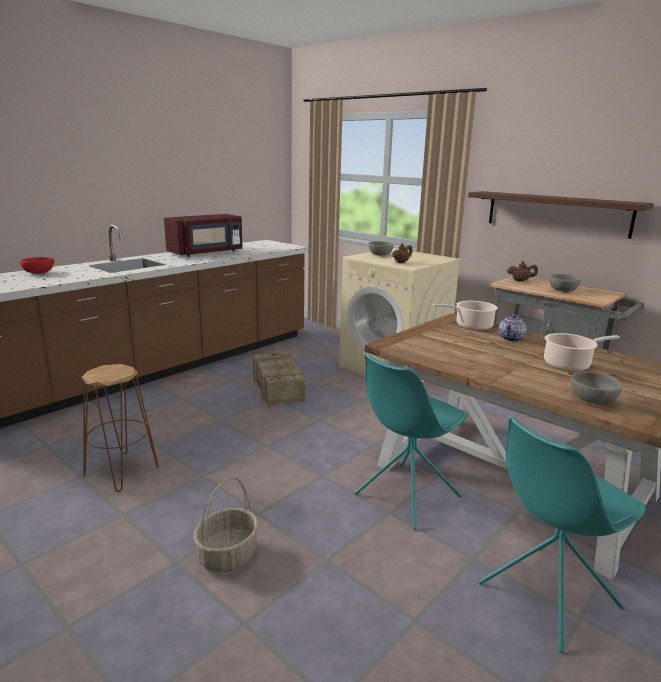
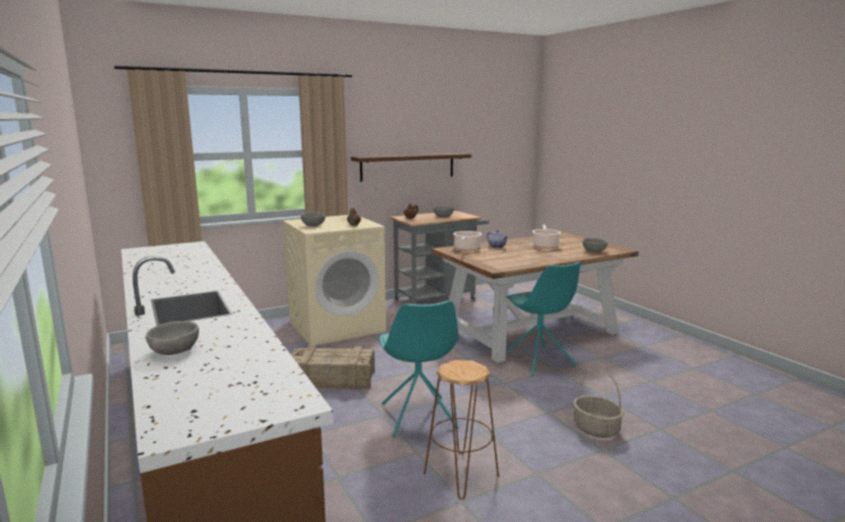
camera: 70 degrees left, 5 degrees down
red bowl [20,257,54,274] -> grey bowl [146,321,199,355]
red microwave [164,214,243,257] -> none
turquoise chair [478,417,646,653] -> turquoise chair moved to [380,301,459,437]

